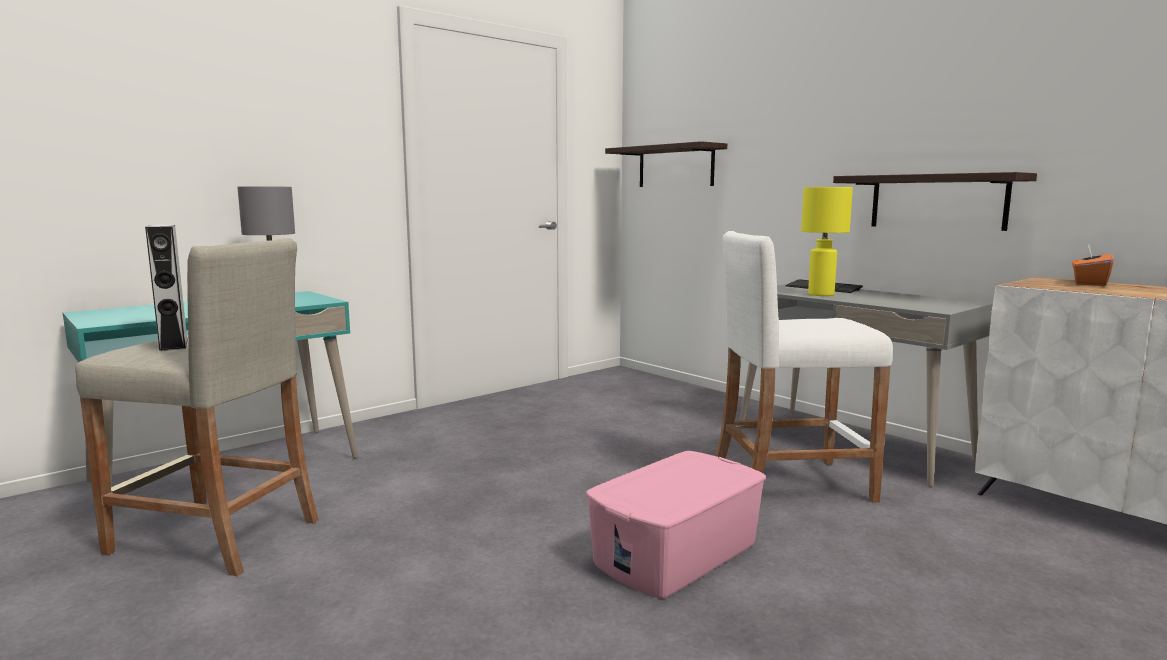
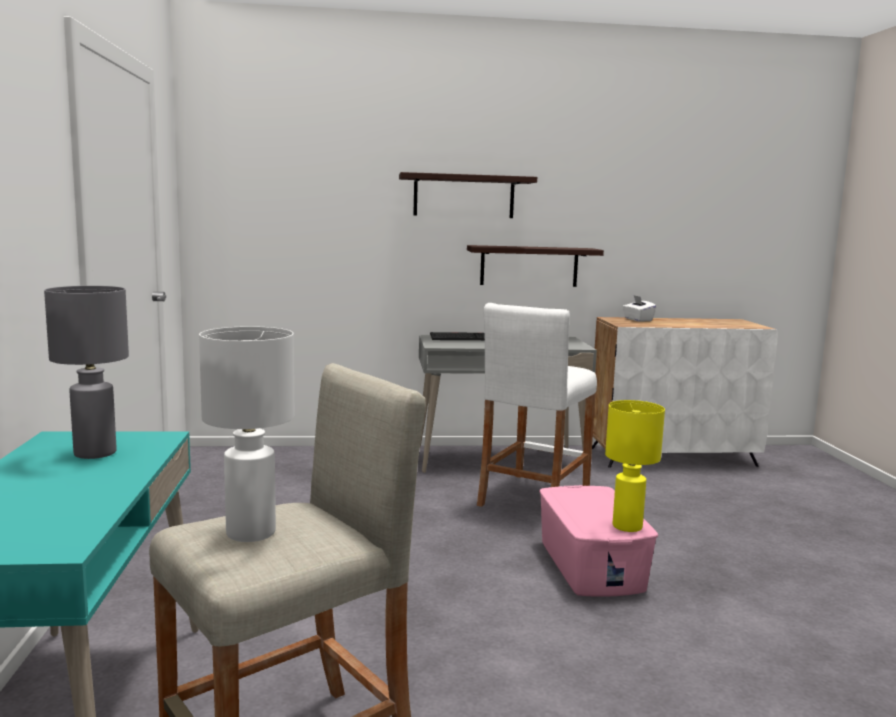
camera: 55 degrees left, 0 degrees up
grey speaker [145,224,188,351] -> white table lamp [199,326,294,542]
shelf [605,141,727,187] -> shelf moved to [399,172,537,218]
yellow table lamp [801,187,853,296] -> yellow table lamp moved to [605,400,665,532]
orange tissue box [1072,245,1114,286] -> white tissue box [623,295,656,322]

